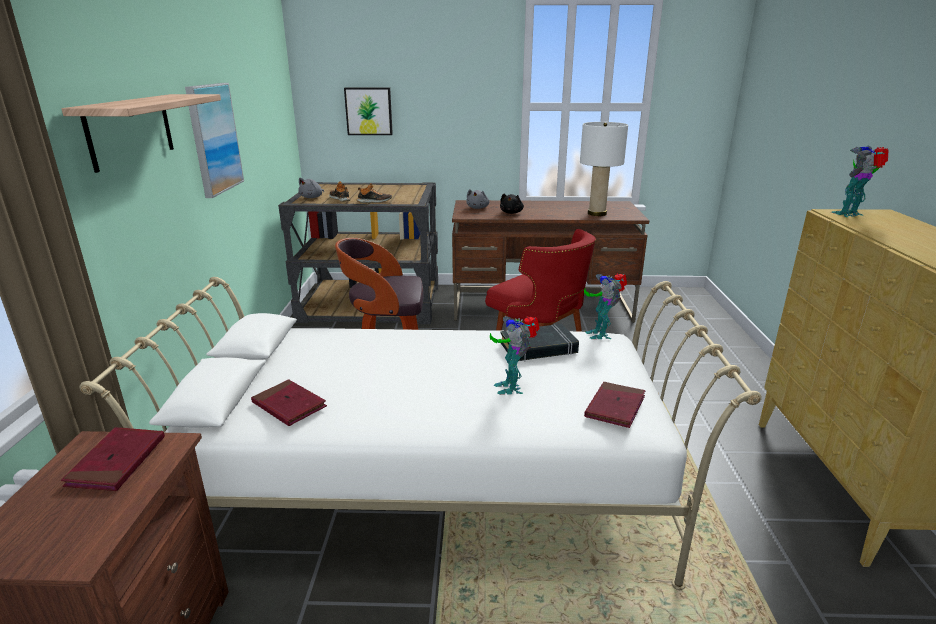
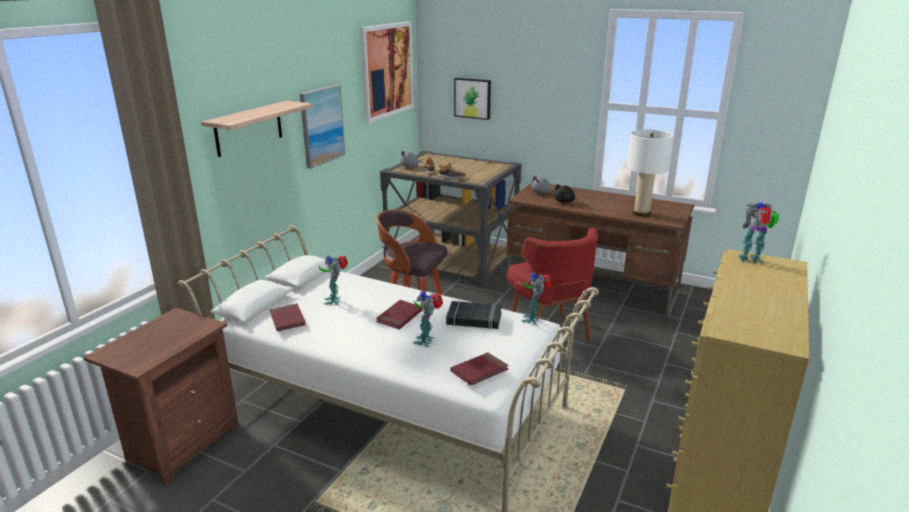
camera: 25 degrees right, 0 degrees up
red book [61,427,165,491] -> red book moved to [376,300,423,330]
none -> toy robot [319,255,348,305]
none -> picture [360,21,414,123]

